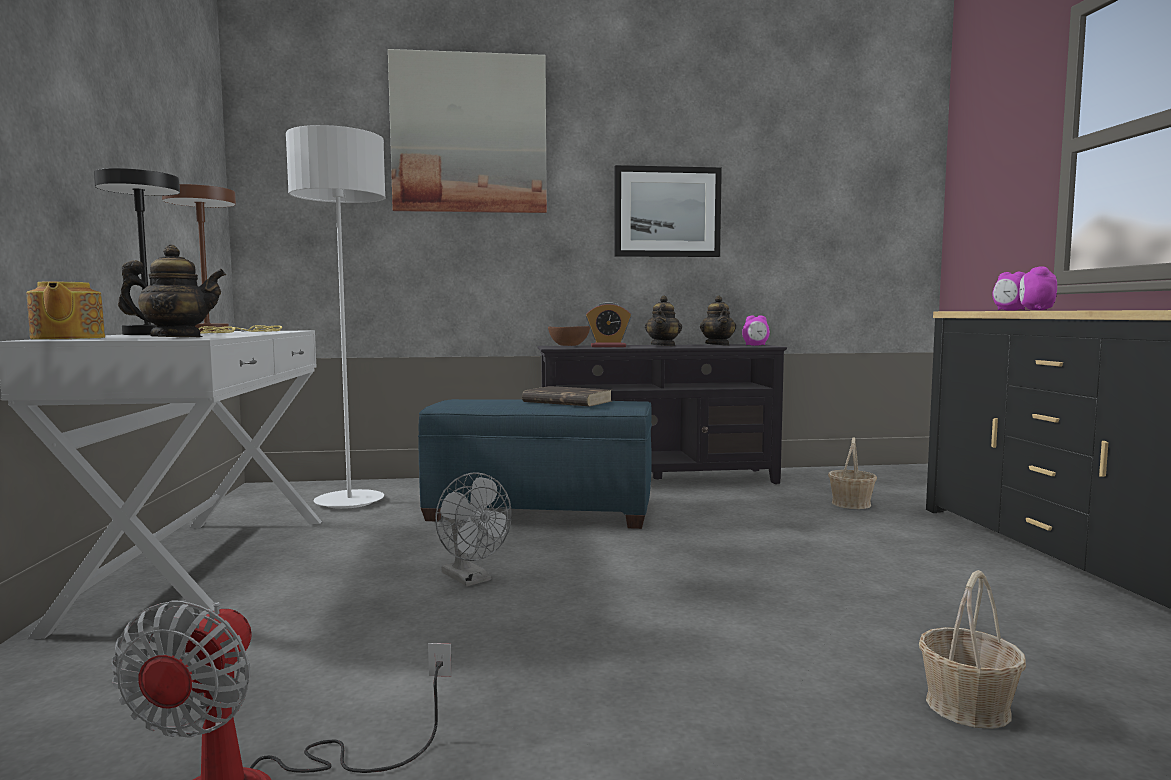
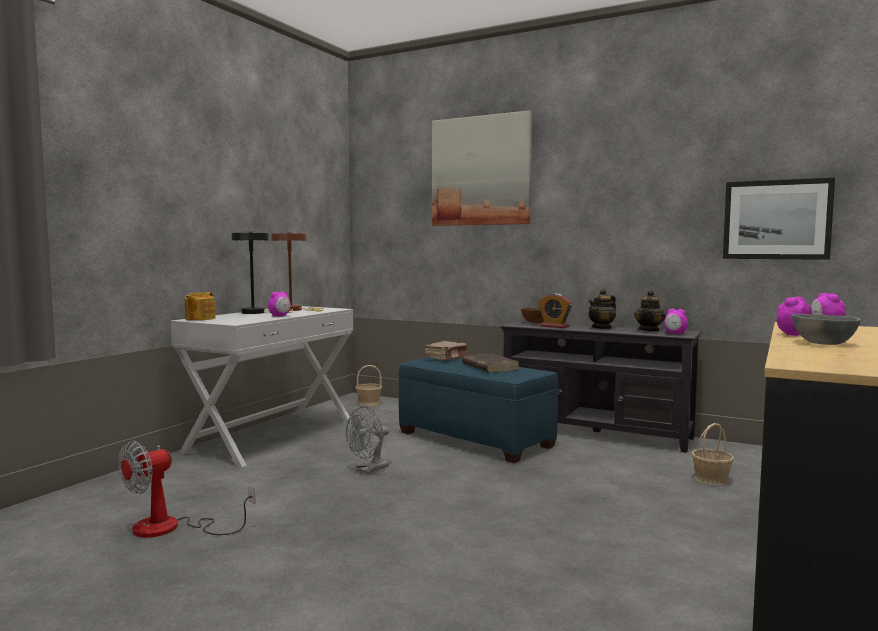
camera: 35 degrees right, 0 degrees up
teapot [118,245,226,337] -> none
grey floor lamp [286,125,385,509] -> none
grey fan [435,472,512,587] -> grey fan turned 45 degrees clockwise [346,407,389,474]
picture [614,165,722,257] -> picture moved to [723,178,835,260]
basket [919,570,1026,729] -> basket moved to [356,365,382,406]
none -> alarm clock [268,291,291,317]
none -> brown book [425,341,468,360]
none -> grey bowl [792,314,861,345]

